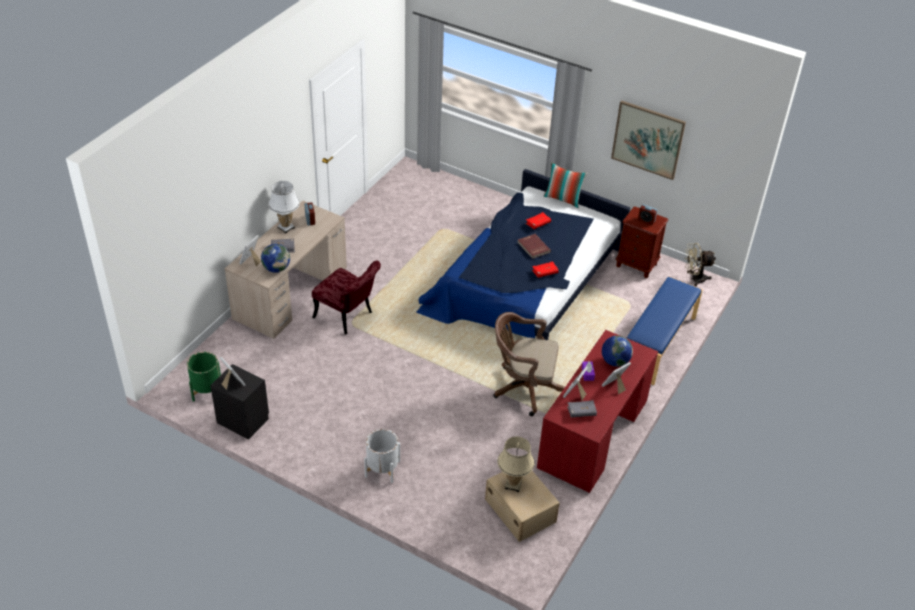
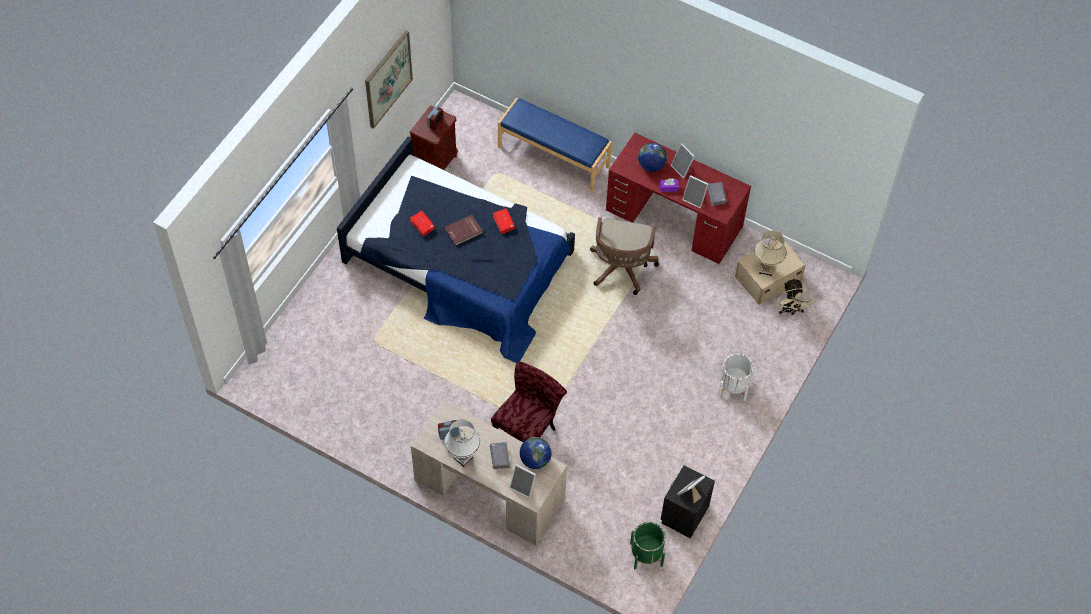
camera: 90 degrees left, 15 degrees up
pillow [544,162,587,208] -> none
beige fan [685,243,716,287] -> beige fan moved to [778,278,815,315]

